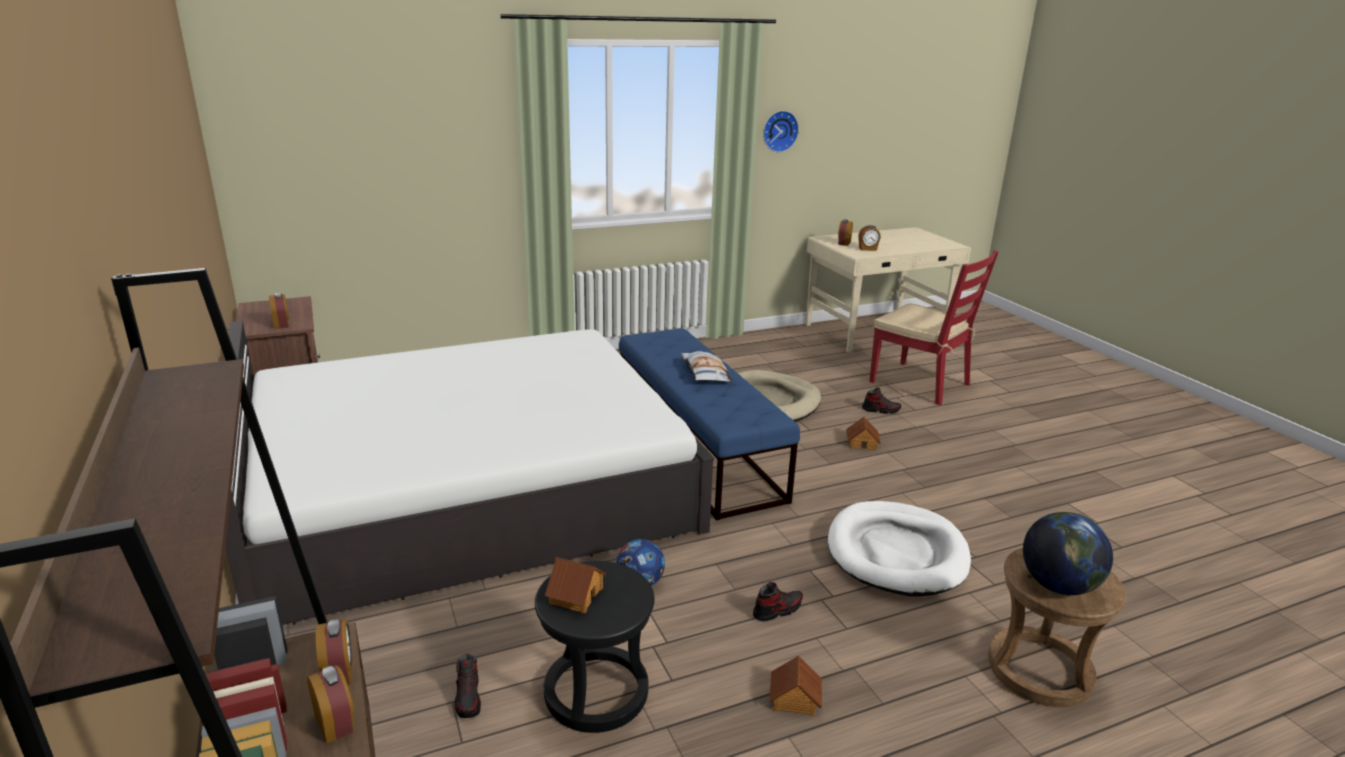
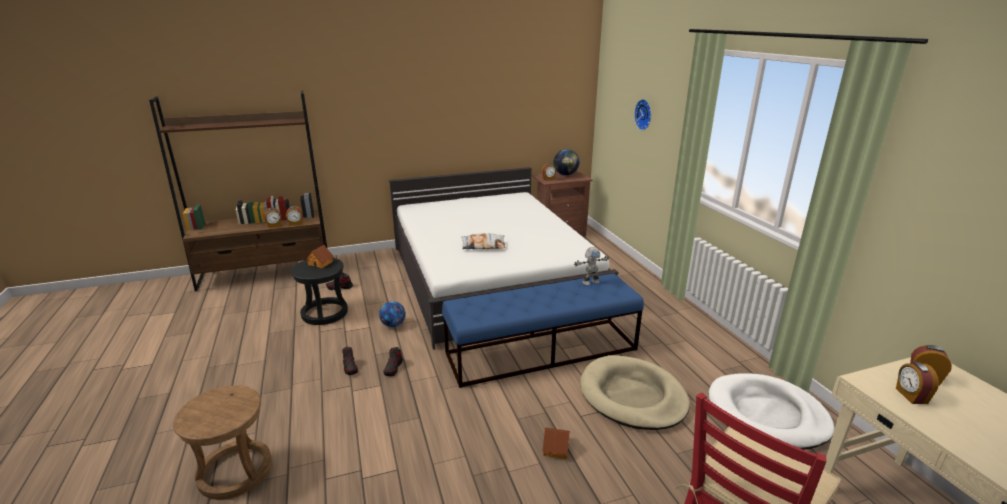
camera: 95 degrees right, 0 degrees up
pillow [682,351,733,382] -> pillow moved to [461,233,506,249]
wall clock [763,110,799,152] -> wall clock moved to [634,99,651,130]
toy house [769,655,822,716] -> none
white dog bed [828,501,971,597] -> white dog bed moved to [709,373,834,450]
shoe [862,388,901,414] -> shoe moved to [383,347,403,376]
globe [1023,512,1113,595] -> globe moved to [554,149,579,175]
none -> toy robot [574,247,609,285]

